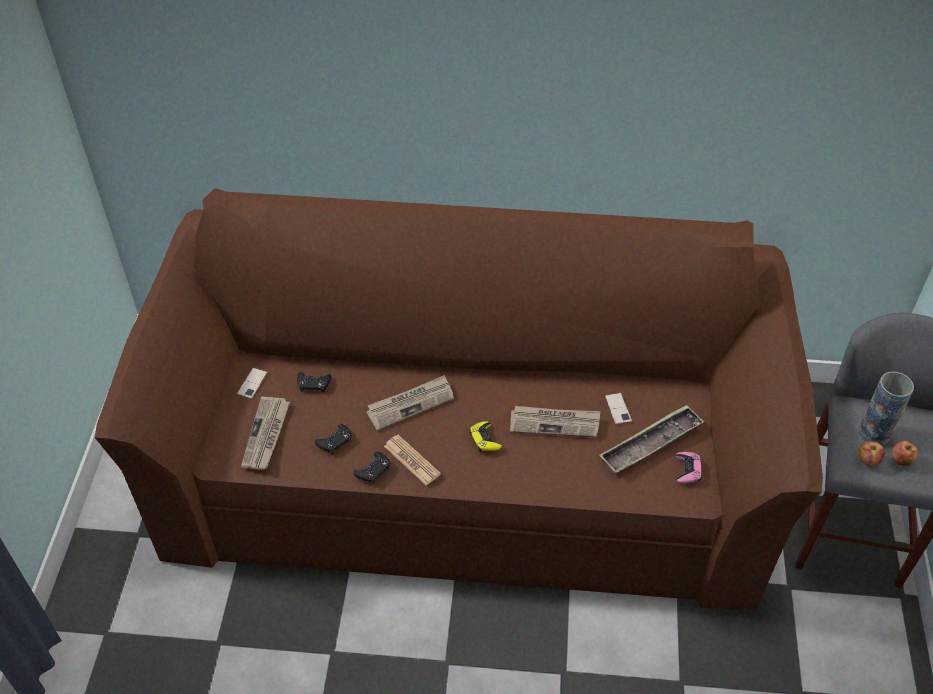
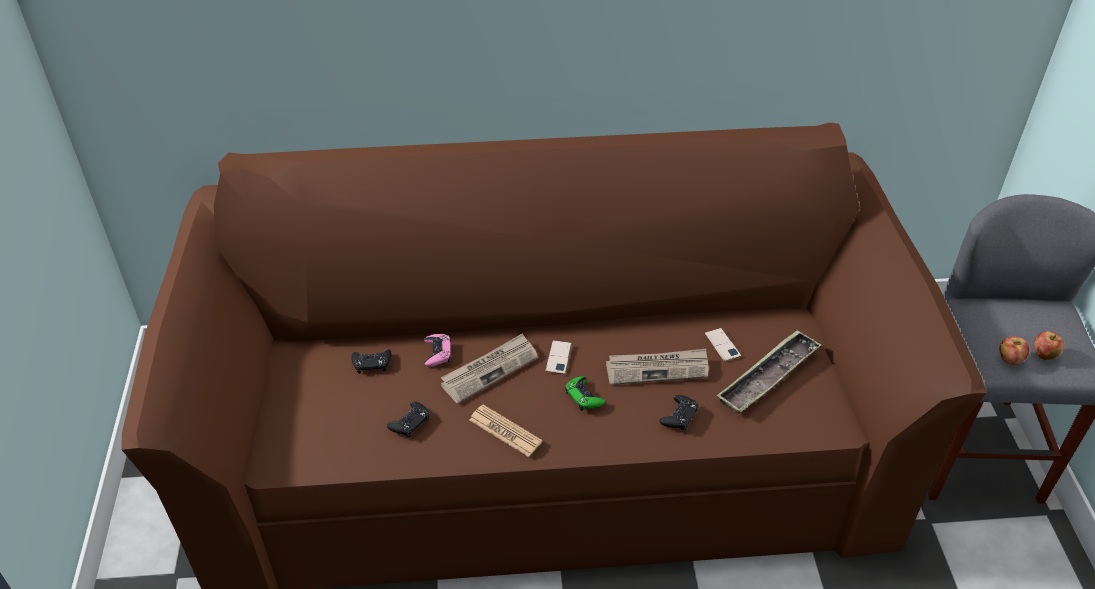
camera: 10 degrees left, 5 degrees down
phone [237,368,268,399] -> phone moved to [546,340,572,374]
newspaper [241,397,290,470] -> none
black game controller [354,452,390,484] -> black game controller moved to [660,395,699,430]
yellow game controller [470,421,502,452] -> green game controller [565,376,605,411]
pink game controller [675,452,702,484] -> pink game controller moved to [424,334,451,367]
vase [859,372,914,445] -> none

